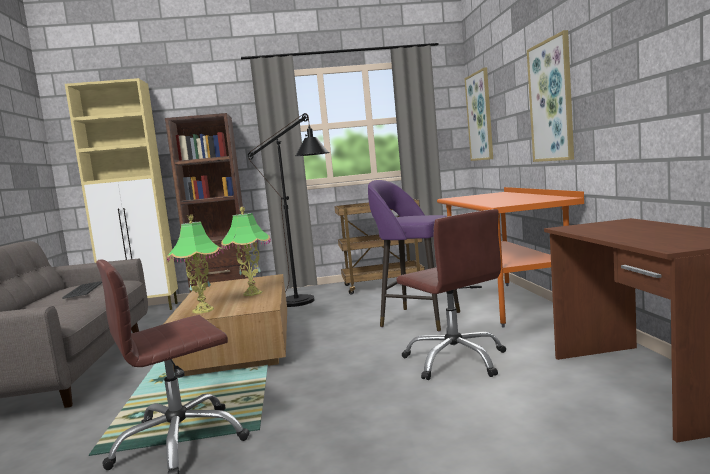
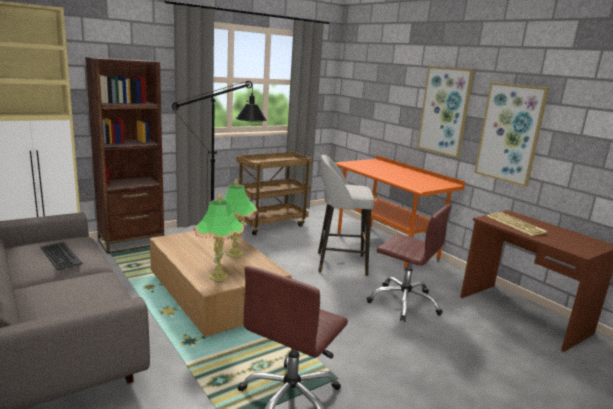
camera: 30 degrees left, 10 degrees up
purple stool [368,180,460,332] -> grey stool [318,155,374,276]
picture [465,67,493,161] -> picture moved to [474,82,549,187]
none -> keyboard [487,212,548,236]

